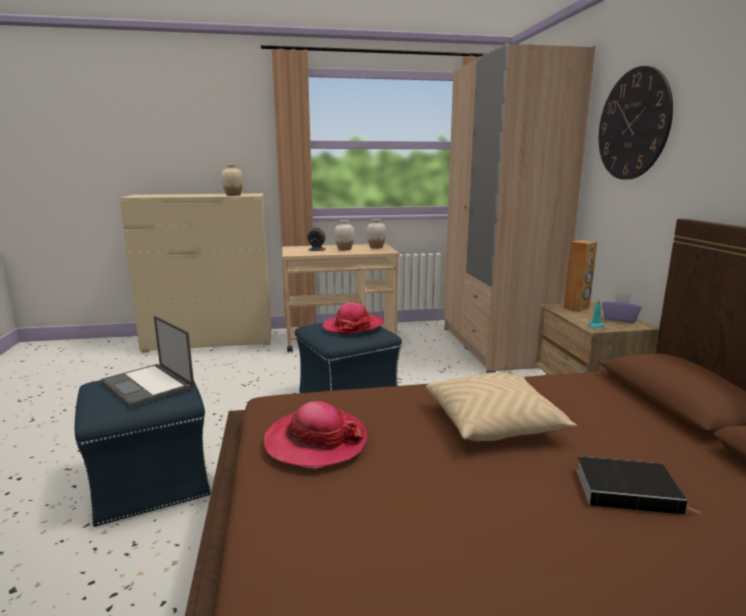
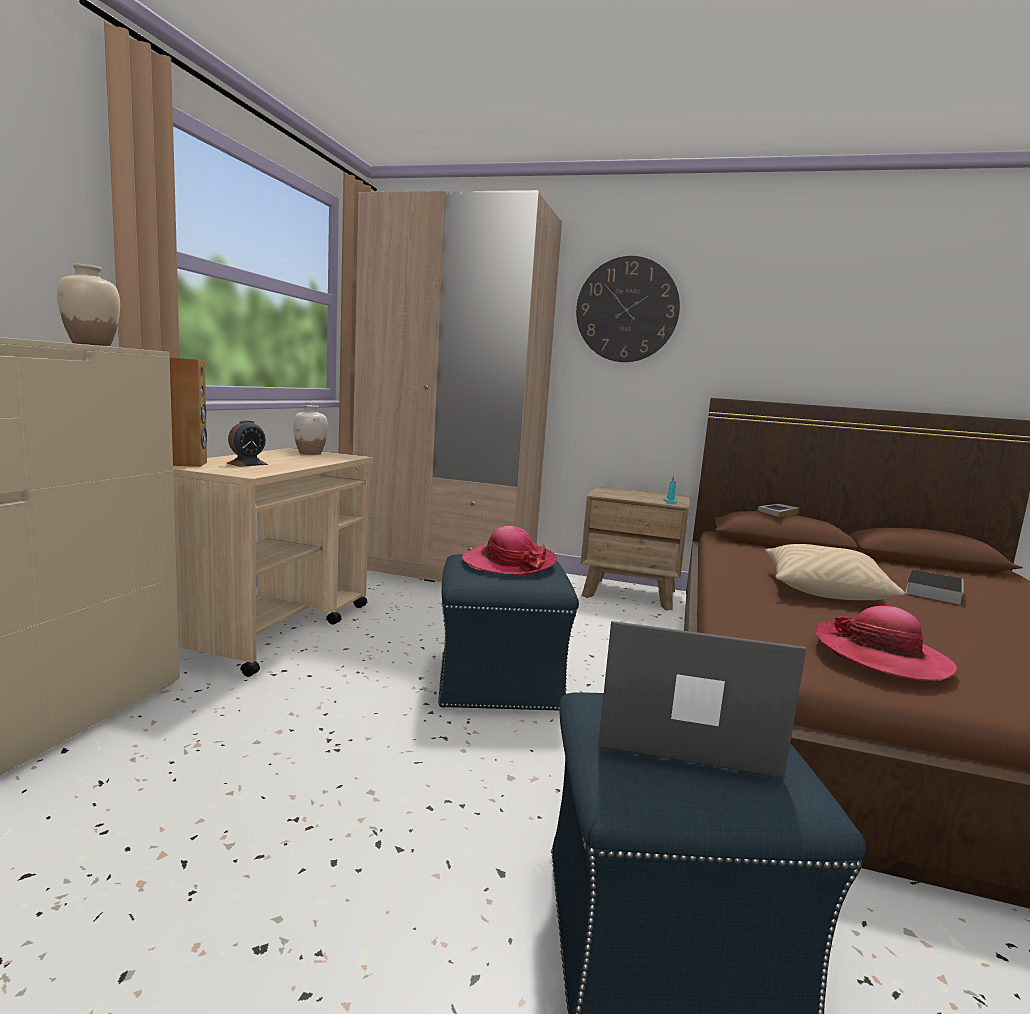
camera: 65 degrees left, 5 degrees down
laptop [101,315,194,408] -> laptop turned 150 degrees counterclockwise [598,621,806,778]
white vase [334,220,355,251] -> none
brown speaker [564,240,597,312] -> brown speaker moved to [170,358,207,467]
purple tissue box [602,292,641,323] -> none
none -> book [758,504,799,517]

